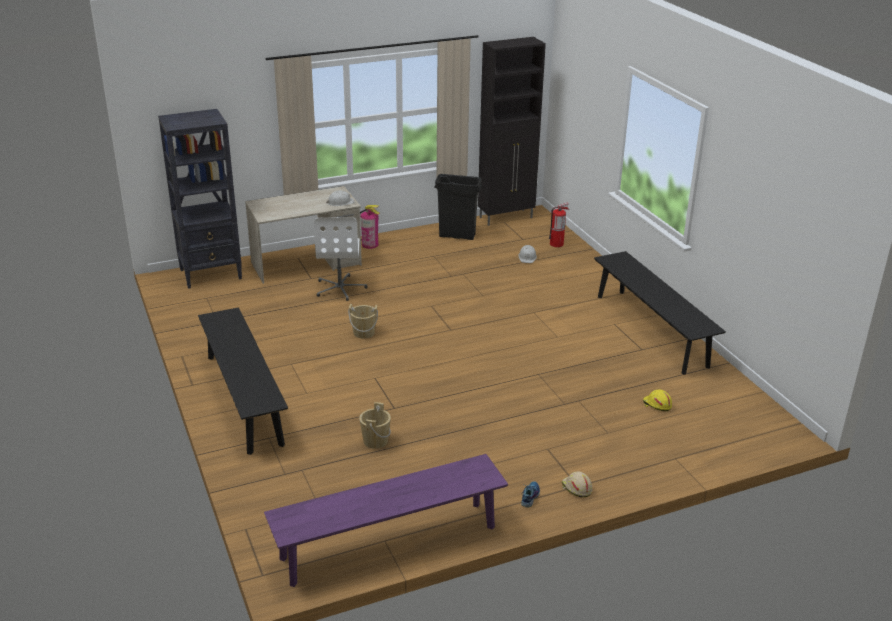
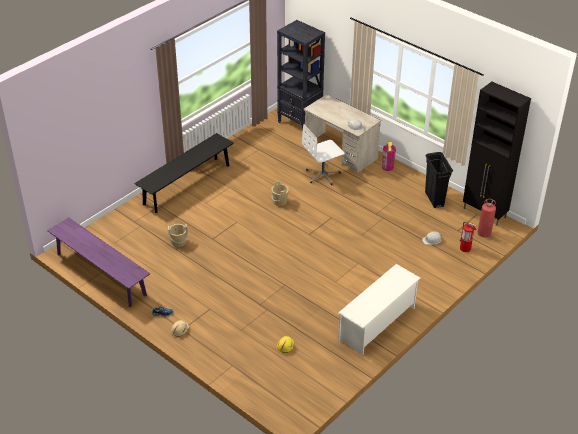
camera: 65 degrees right, 10 degrees up
black bench [594,251,726,375] -> white shoe rack [338,264,420,355]
none -> fire extinguisher [478,199,496,237]

